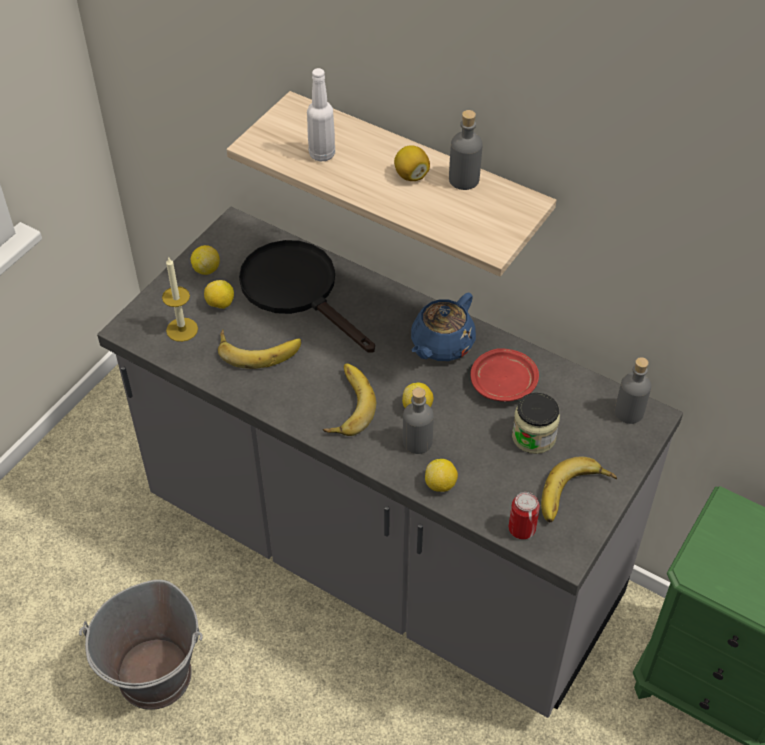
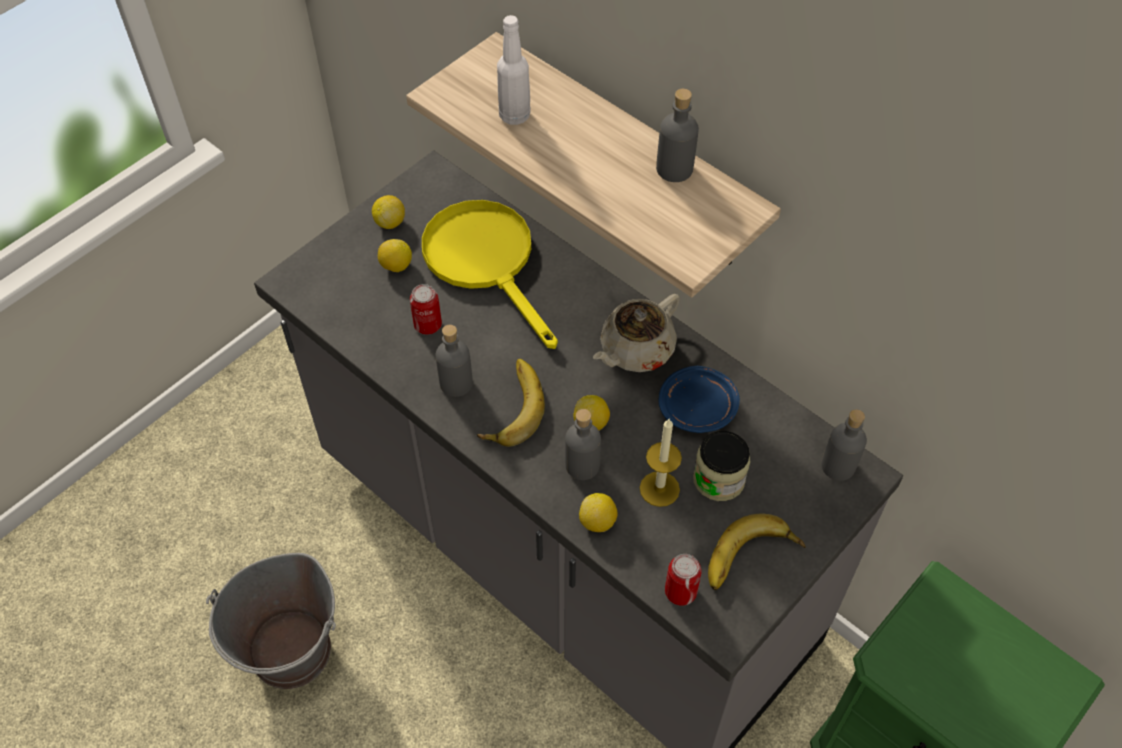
camera: 10 degrees right, 5 degrees up
candle [162,256,198,342] -> candle moved to [640,419,682,507]
banana [218,330,301,369] -> can [410,284,442,335]
black frying pan [239,240,375,352] -> yellow frying pan [422,200,558,349]
lemon [394,145,430,181] -> none
blue teapot [411,292,476,361] -> beige teapot [593,294,680,372]
red plate [470,348,539,402] -> blue plate [659,366,740,433]
none -> grey bottle [435,324,473,397]

